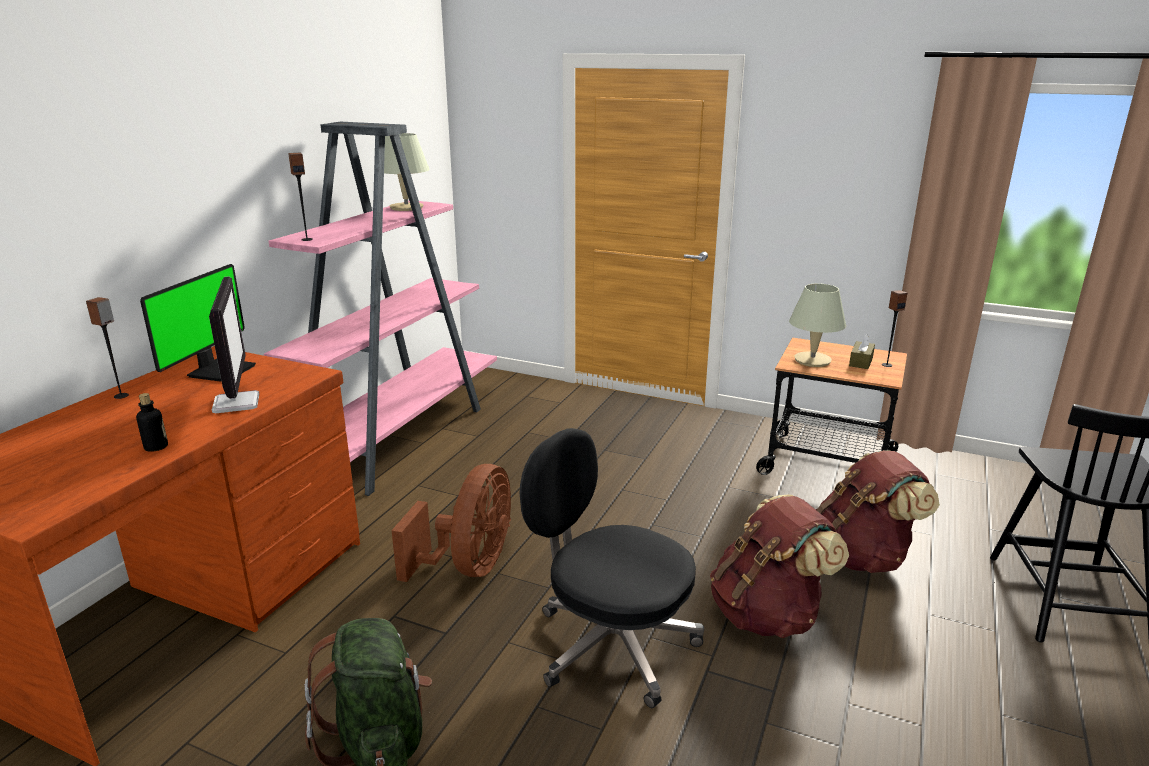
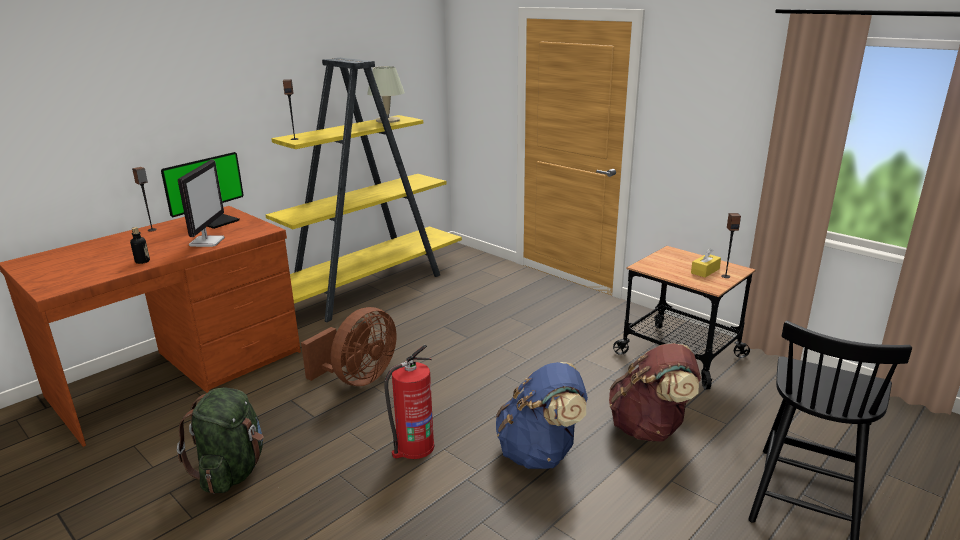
camera: 20 degrees right, 0 degrees up
pink bookcase [264,122,497,496] -> yellow bookcase [266,58,462,322]
black office chair [520,428,704,708] -> fire extinguisher [384,345,434,459]
brown backpack [710,494,849,638] -> blue backpack [496,362,588,469]
beige table lamp [789,283,846,367] -> none
brown tissue box [849,334,875,369] -> yellow tissue box [691,248,721,278]

